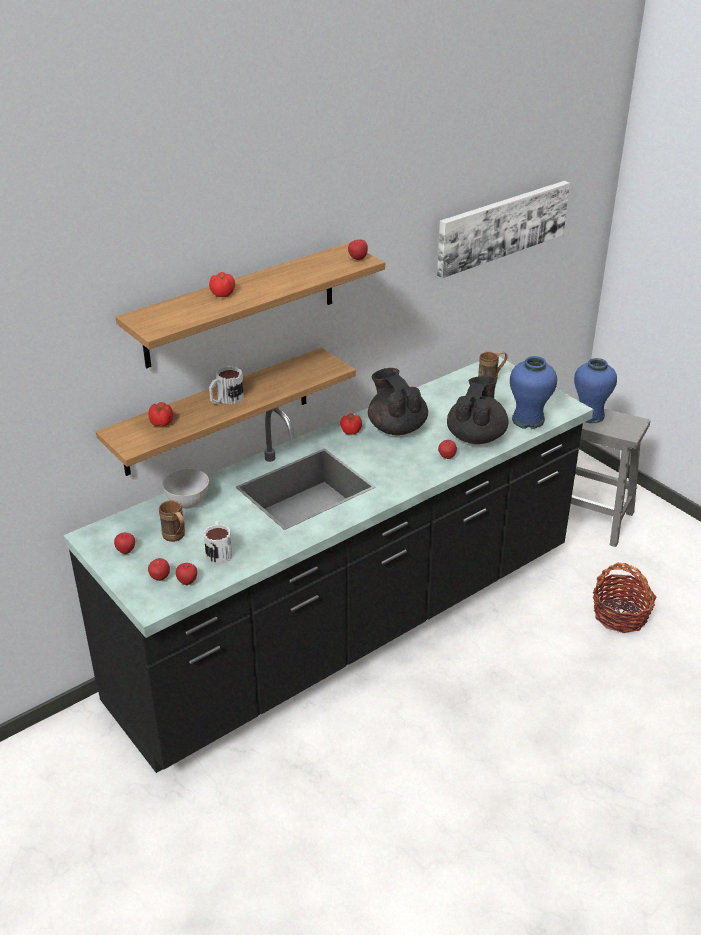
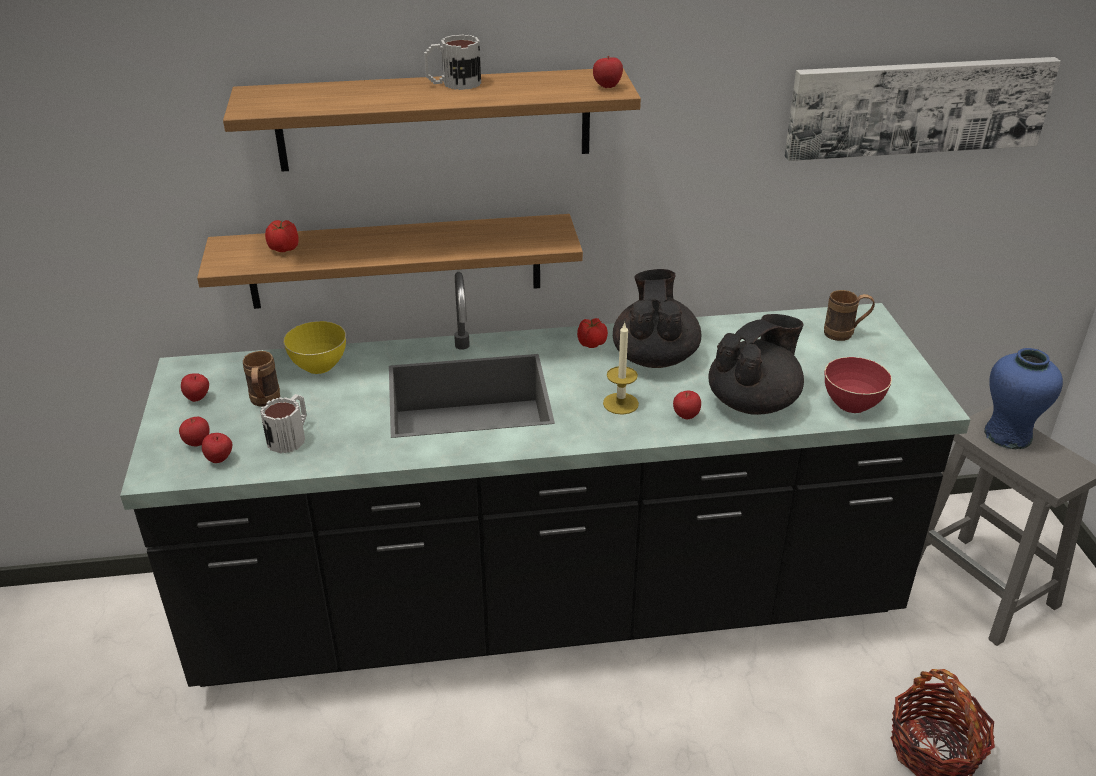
camera: 30 degrees right, 0 degrees up
grey bowl [162,469,209,509] -> yellow bowl [283,321,346,374]
tomato [209,272,235,297] -> none
mug [209,366,244,405] -> mug moved to [424,35,481,90]
blue vase [510,356,557,429] -> red bowl [825,357,892,413]
none -> candle [603,322,639,415]

